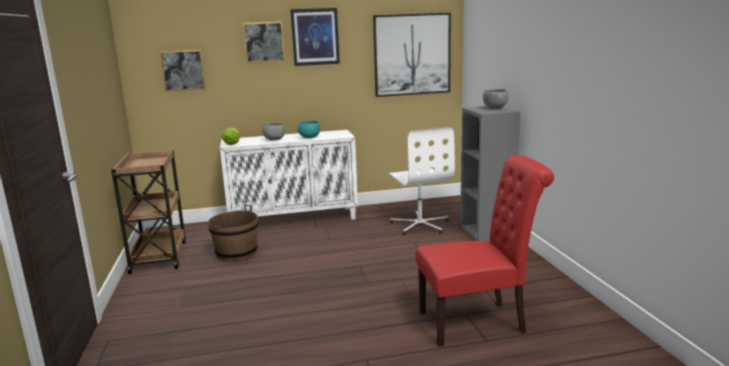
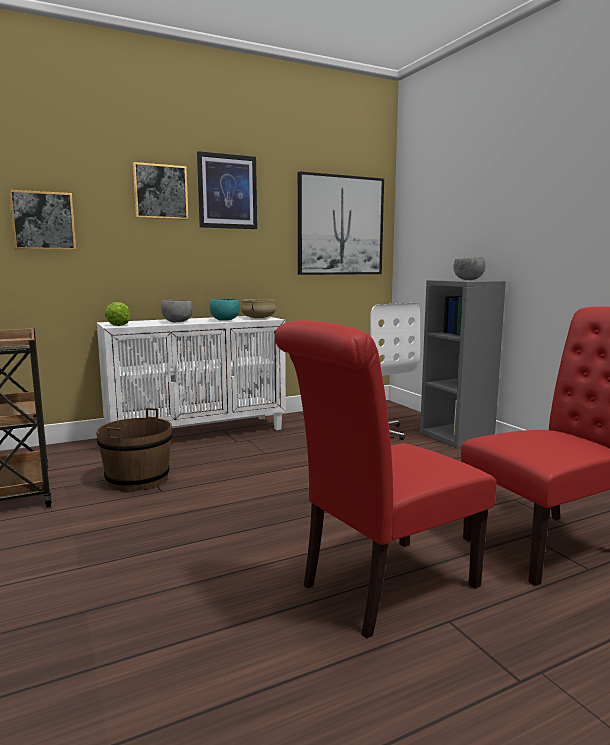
camera: 15 degrees left, 5 degrees down
none -> beige cooking pot [241,299,276,318]
none -> red chair [275,320,497,639]

